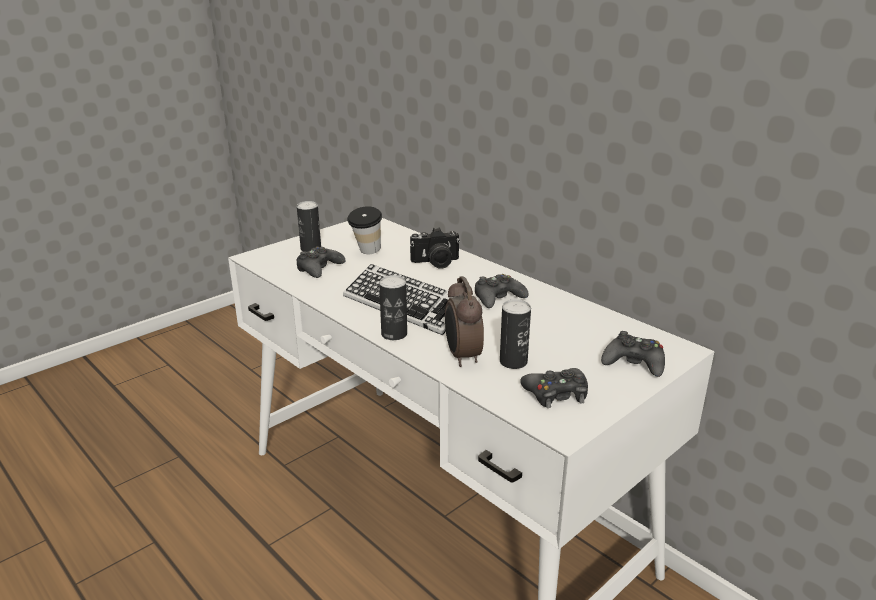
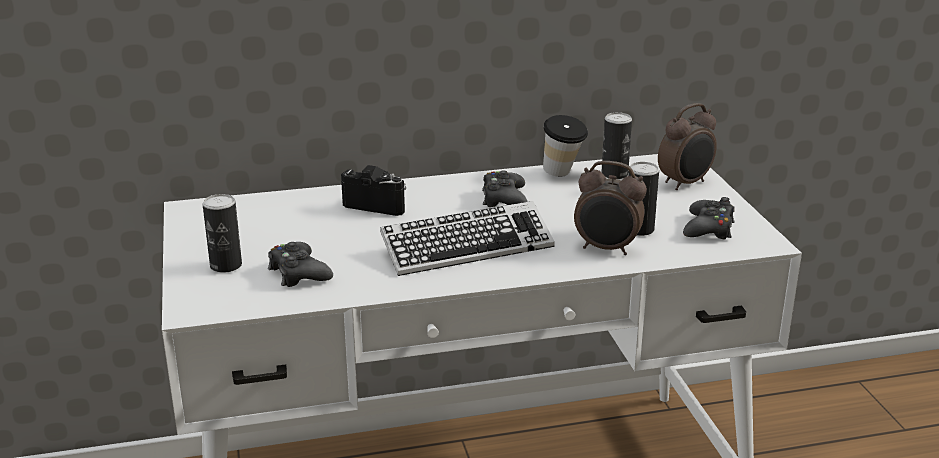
camera: 60 degrees left, 0 degrees up
cup [347,206,382,254] -> cup moved to [543,115,588,177]
can [379,275,407,340] -> can moved to [601,112,632,179]
camera [410,227,460,269] -> camera turned 90 degrees counterclockwise [341,165,406,216]
black game controller [601,331,665,377] -> alarm clock [658,103,717,190]

